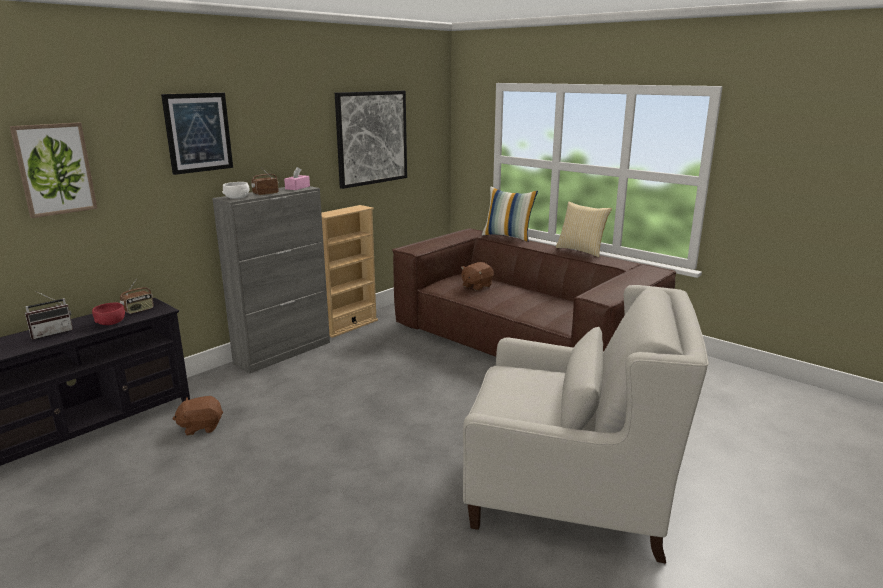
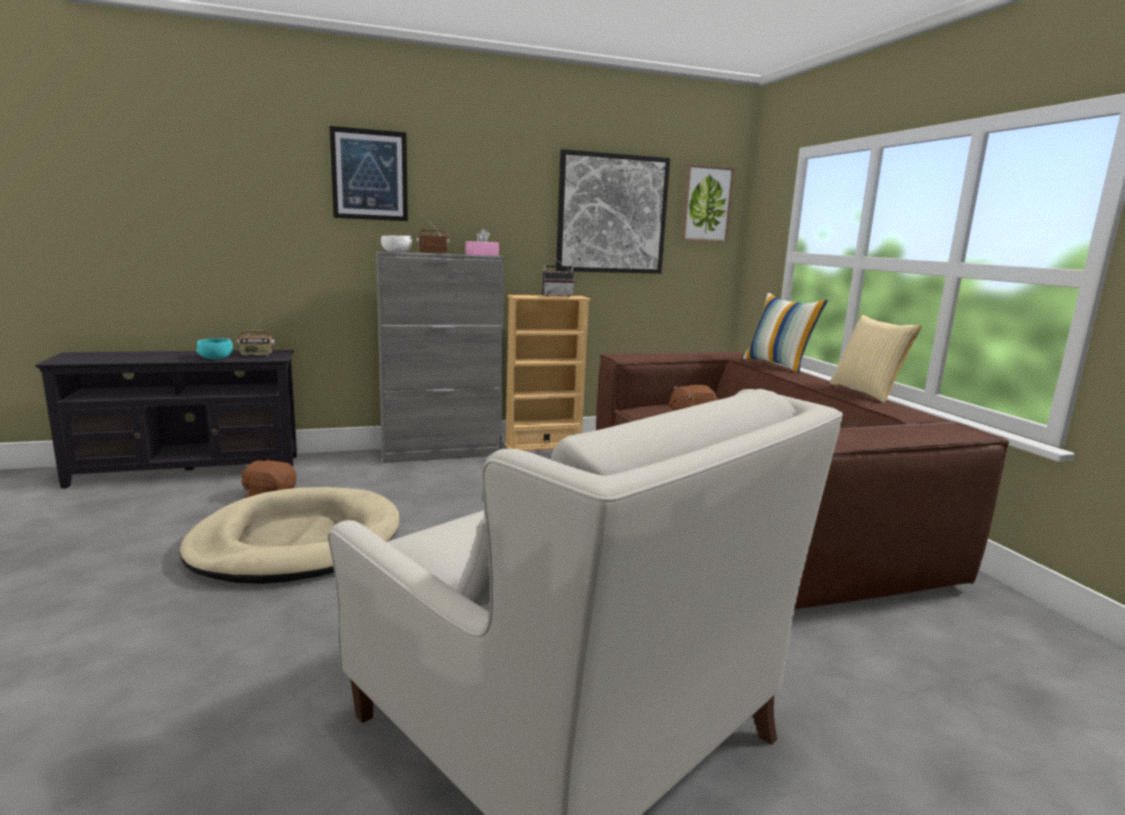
camera: 30 degrees right, 5 degrees down
picture [10,123,97,218] -> picture moved to [681,164,735,243]
radio [25,291,73,339] -> radio moved to [541,257,575,297]
red bowl [92,303,125,325] -> turquoise bowl [196,338,233,359]
none -> beige dog bed [180,487,399,584]

